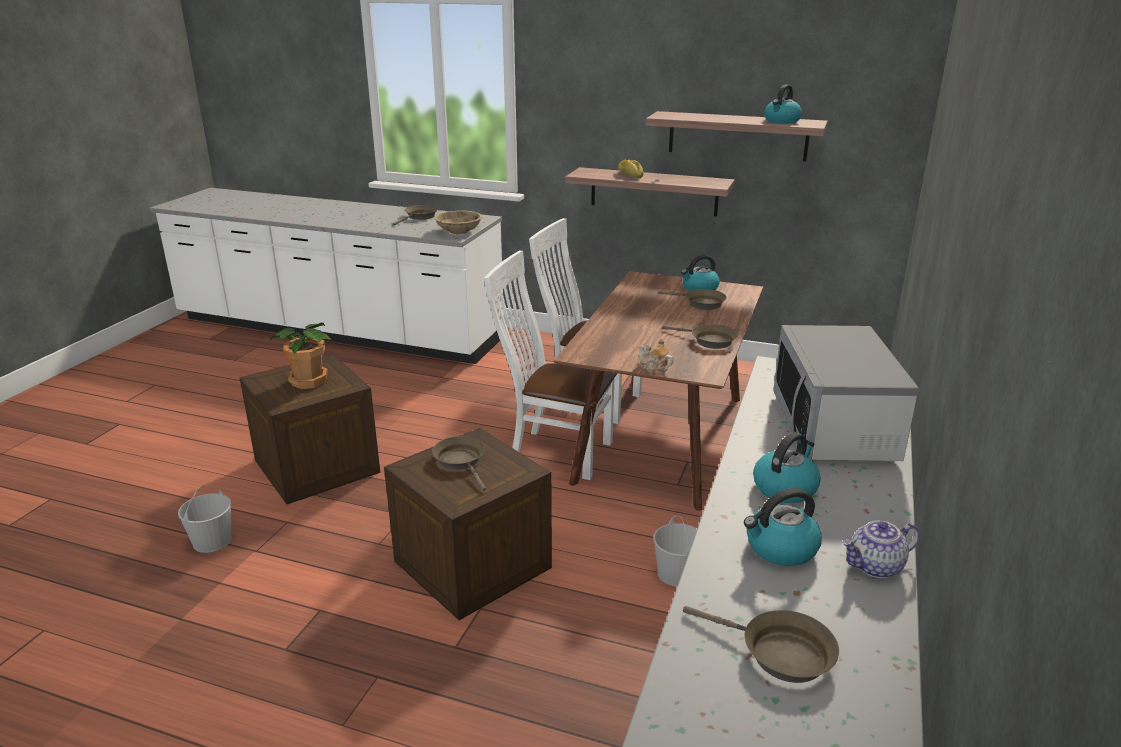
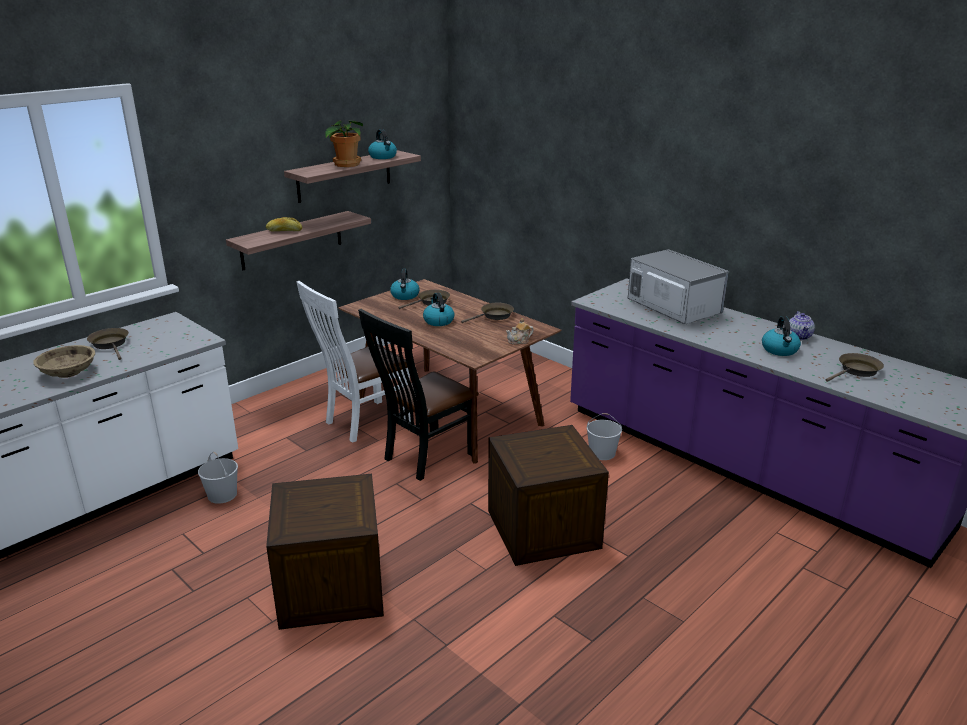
camera: 65 degrees left, 0 degrees up
white bucket [178,485,232,553] -> white bucket moved to [198,452,238,504]
potted plant [270,323,331,389] -> potted plant moved to [326,120,363,167]
brown frying pan [432,436,486,491] -> none
beige bowl [435,210,482,234] -> beige bowl moved to [33,345,95,378]
white chair [484,251,617,480] -> black chair [358,309,479,481]
kettle [753,432,821,503] -> kettle moved to [423,293,455,326]
microwave [773,325,919,461] -> microwave turned 150 degrees counterclockwise [628,249,729,324]

